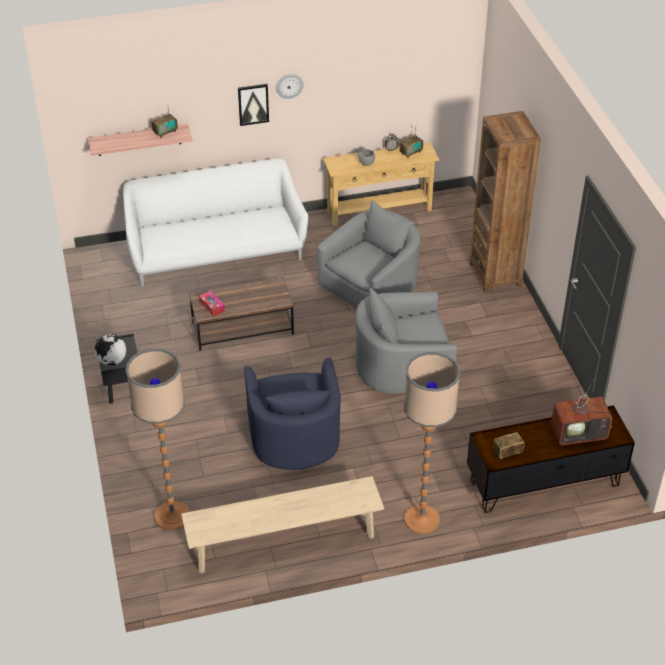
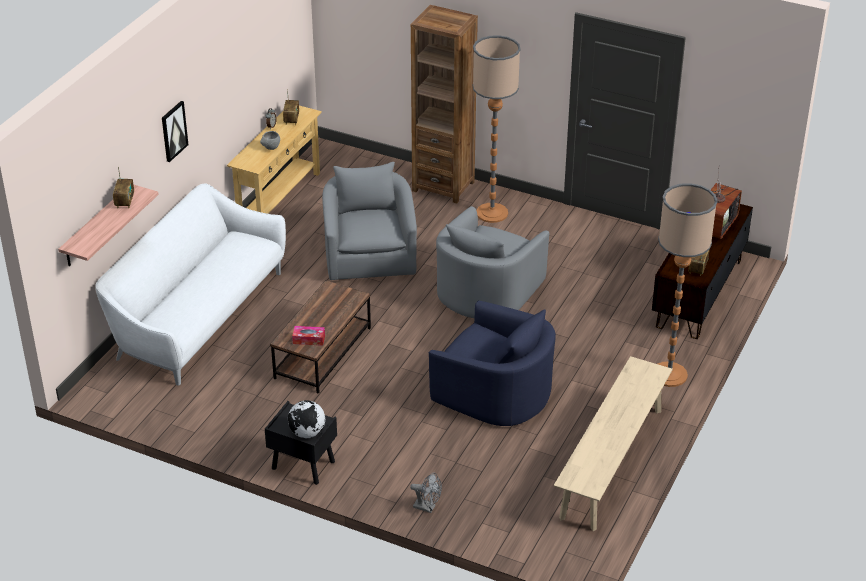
camera: 50 degrees left, 5 degrees down
floor lamp [126,349,190,530] -> floor lamp moved to [472,35,521,223]
wall clock [276,74,304,99] -> none
none -> grey fan [410,473,442,513]

